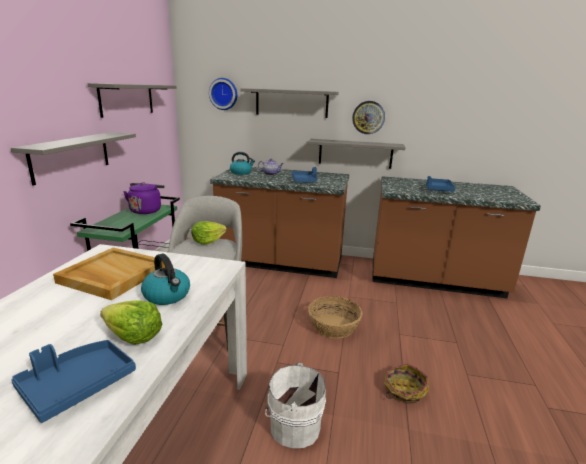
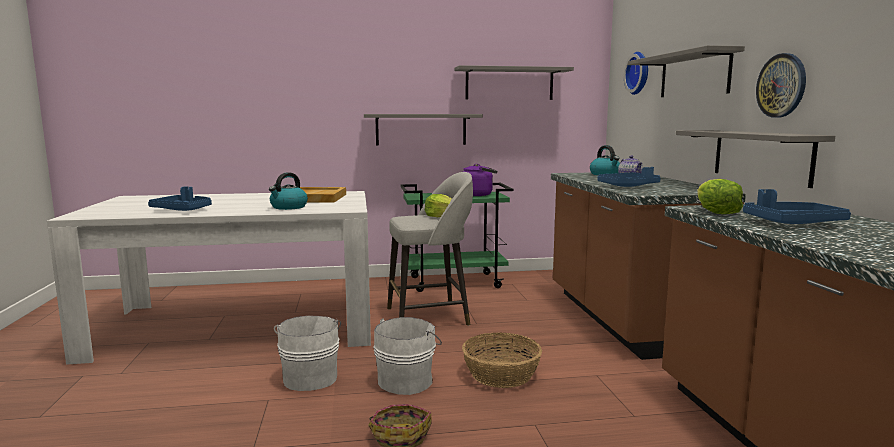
camera: 70 degrees right, 10 degrees down
lettuce [100,300,162,345] -> lettuce moved to [698,179,743,214]
none -> white bucket [373,317,442,395]

